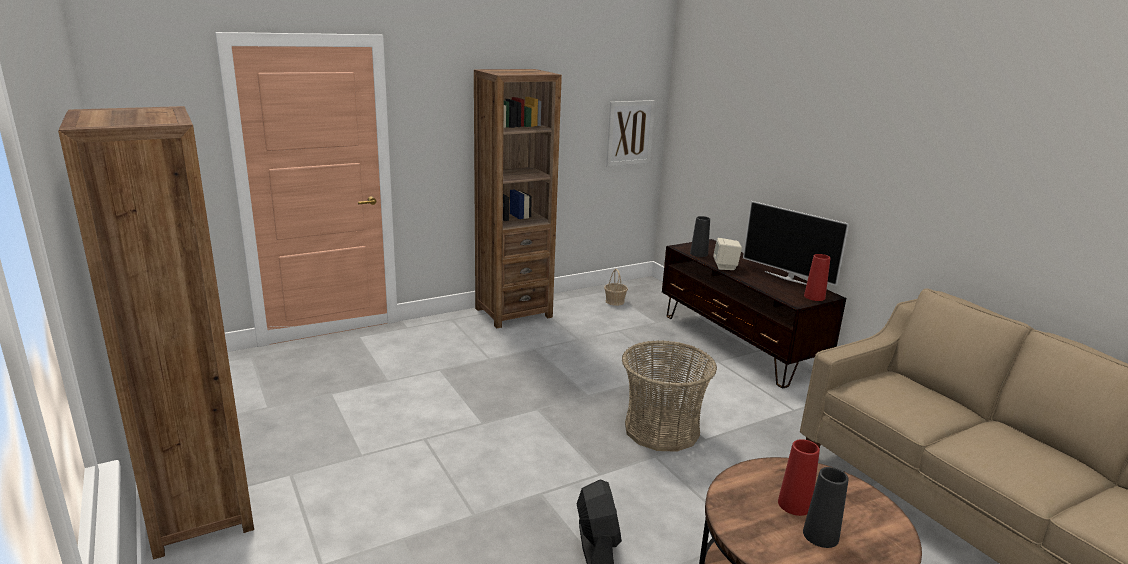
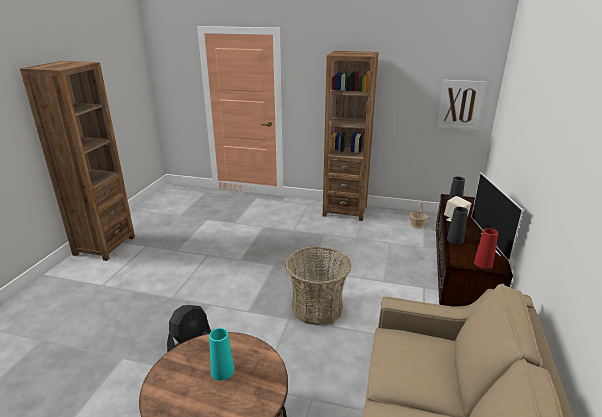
camera: 45 degrees right, 5 degrees up
red vase [778,439,820,516] -> turquoise vase [209,328,234,381]
black vase [803,467,849,548] -> black vase moved to [447,207,468,244]

